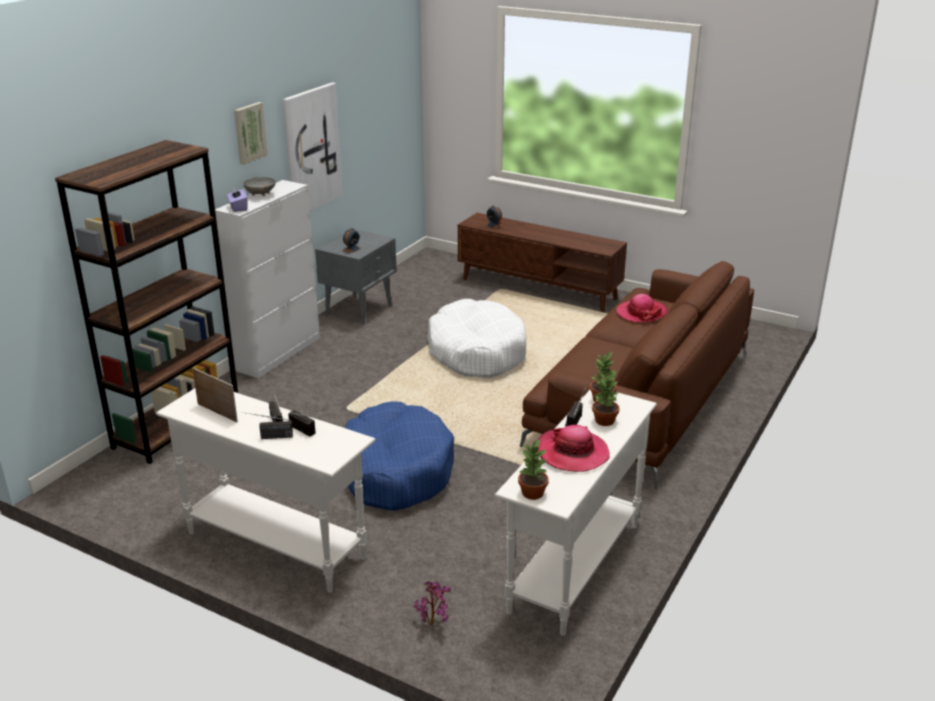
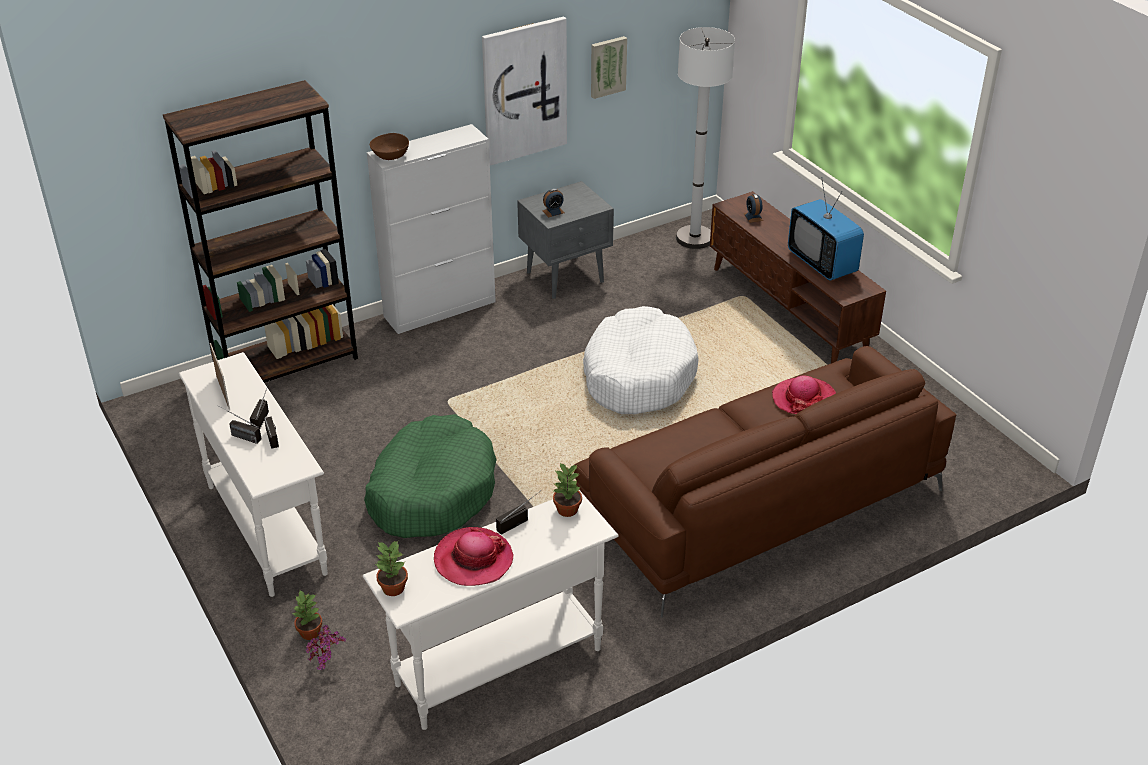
camera: 30 degrees right, 10 degrees up
purple tissue box [227,187,248,212] -> brown bowl [370,133,409,160]
picture [234,102,268,165] -> picture moved to [591,36,627,99]
grey bowl [243,177,276,197] -> none
blue dog bed [345,401,454,511] -> green dog bed [364,414,497,538]
potted plant [592,372,619,426] -> potted plant moved to [293,591,322,640]
none -> white floor lamp [676,27,735,249]
none -> television [788,177,864,280]

